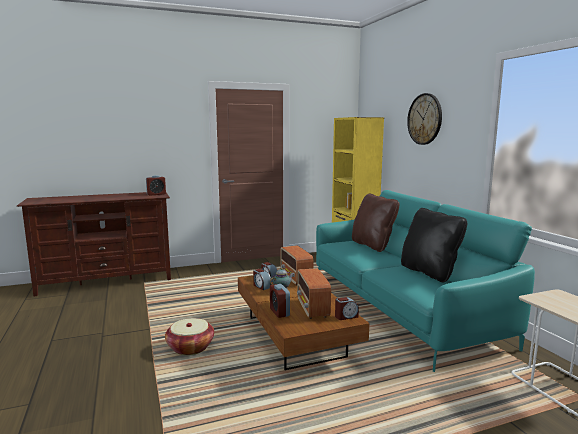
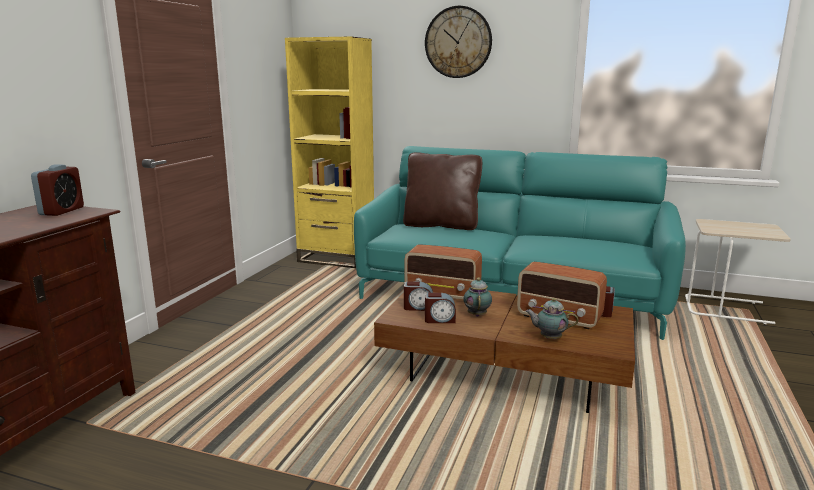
camera: 50 degrees left, 5 degrees up
basket [165,318,214,355] -> none
alarm clock [270,284,290,318] -> teapot [525,298,579,339]
black pillow [401,208,467,282] -> none

